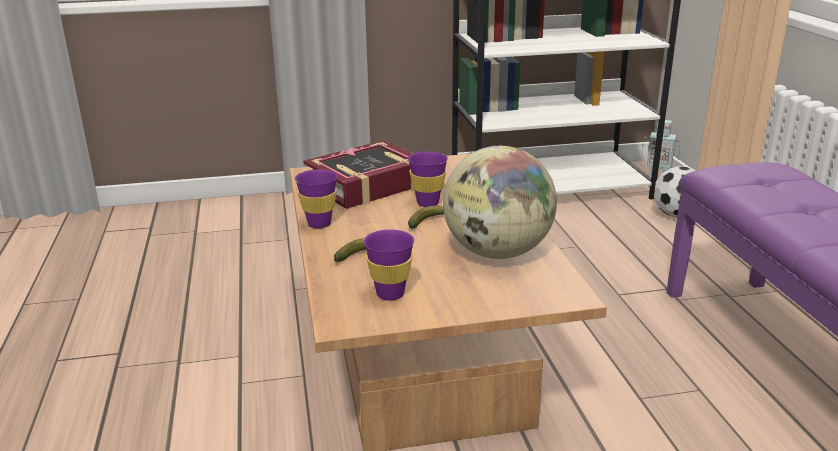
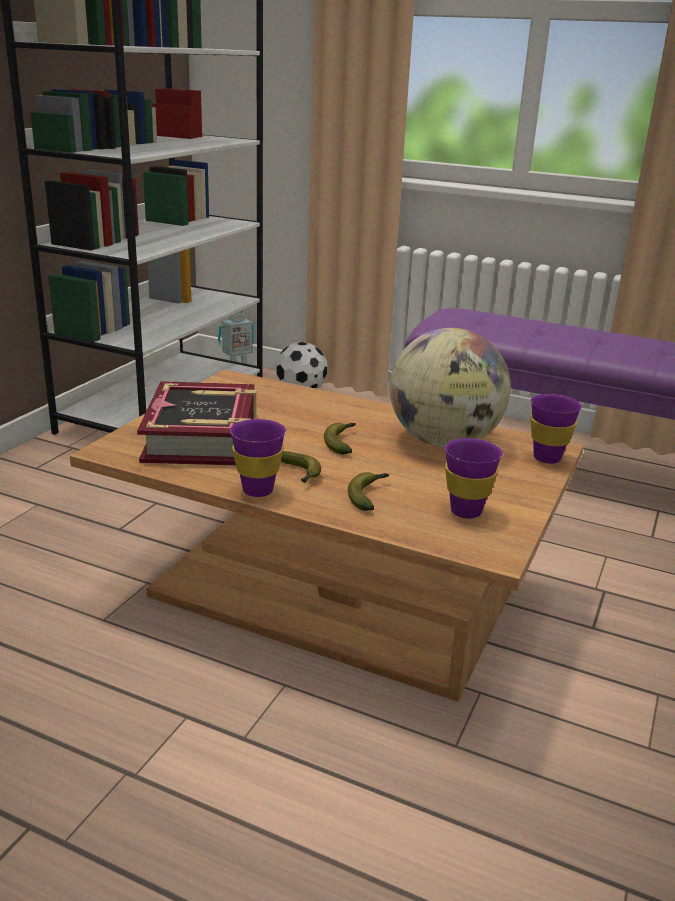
camera: 55 degrees left, 0 degrees up
purple cup [408,151,448,207] -> purple cup moved to [530,394,582,464]
none -> banana [281,451,321,483]

